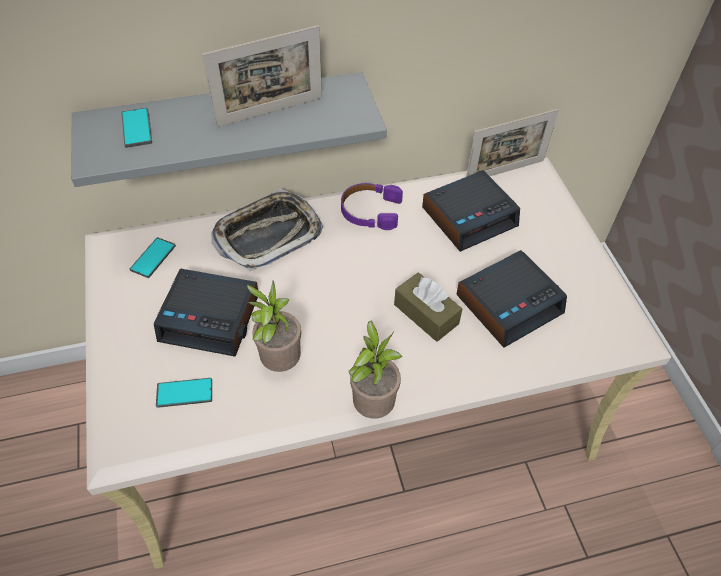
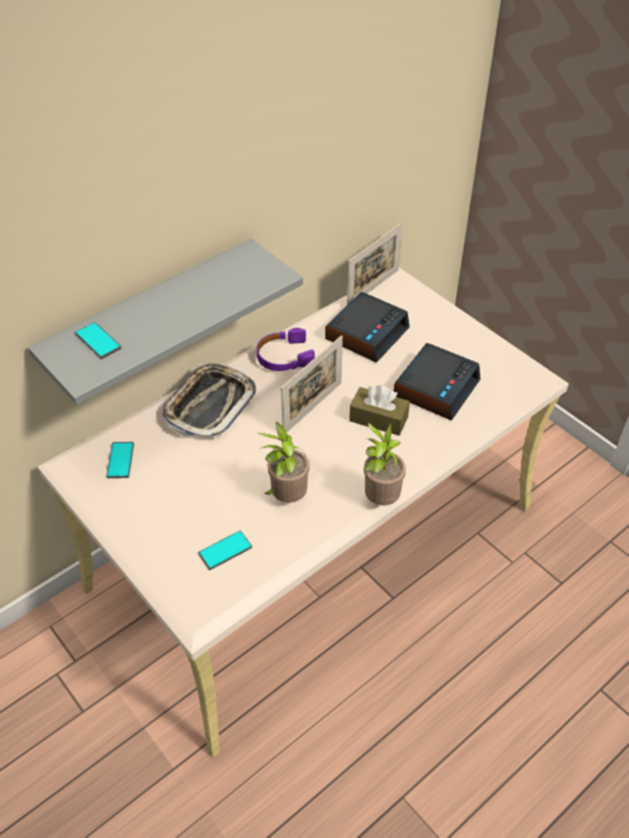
camera: 25 degrees left, 5 degrees down
alarm clock [154,268,258,357] -> none
picture frame [202,25,322,127] -> picture frame moved to [281,335,343,433]

